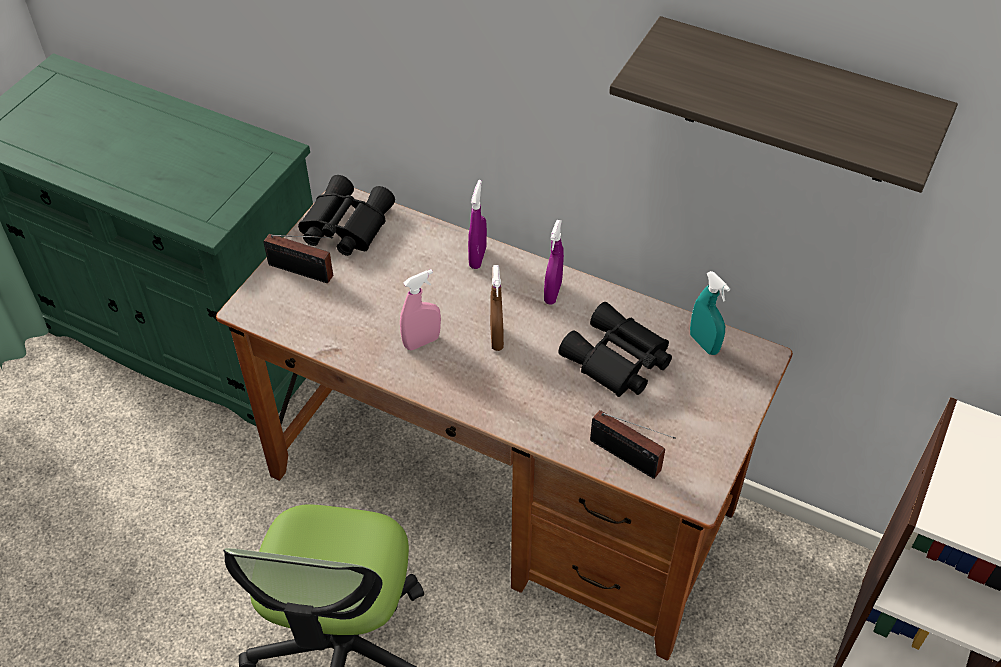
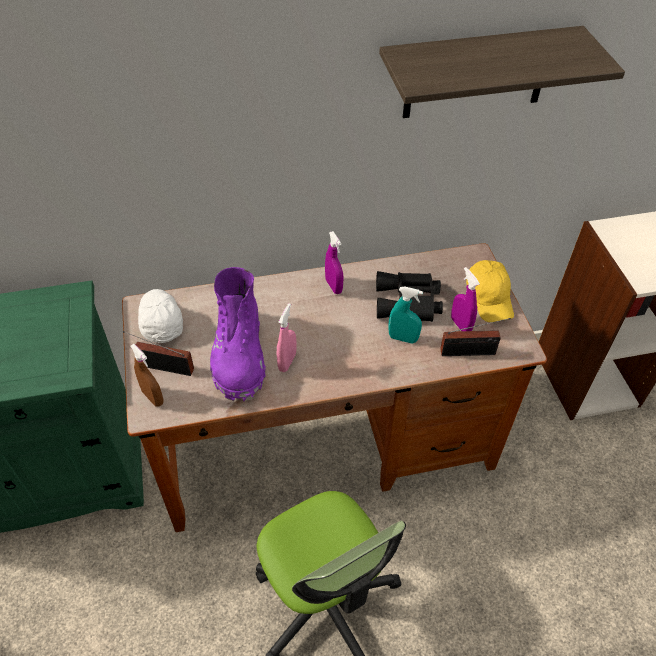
camera: 40 degrees left, 0 degrees up
radio [263,234,333,283] -> radio turned 150 degrees counterclockwise [123,331,194,376]
black binoculars [298,175,395,256] -> white cap [138,289,183,343]
purple spray bottle [468,180,487,269] -> purple spray bottle moved to [451,267,480,331]
brown spray bottle [490,265,504,351] -> brown spray bottle moved to [131,344,163,407]
turquoise spray bottle [690,271,730,355] -> turquoise spray bottle moved to [388,287,423,344]
none -> purple boot [210,267,266,402]
none -> yellow cap [466,260,514,322]

